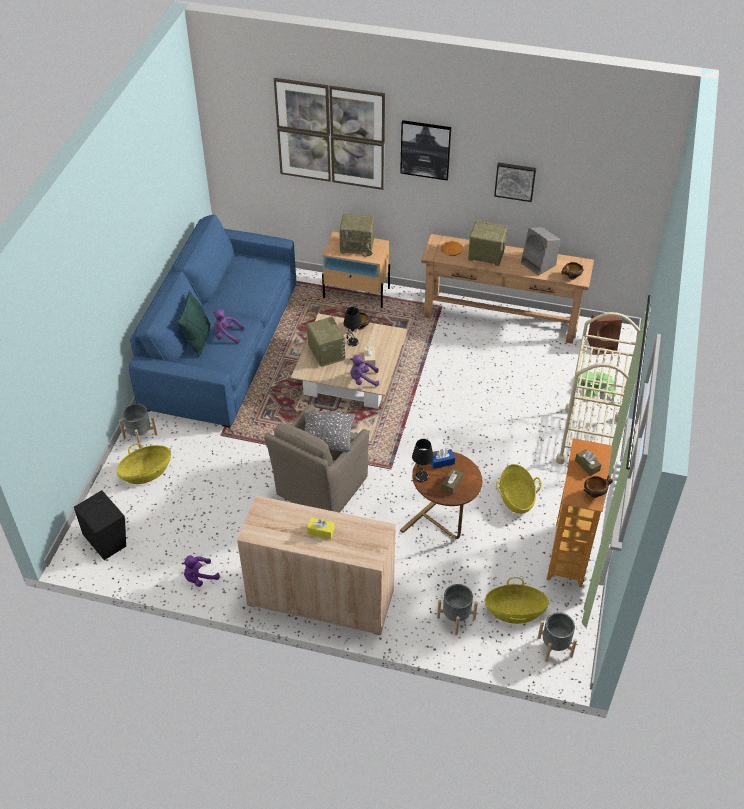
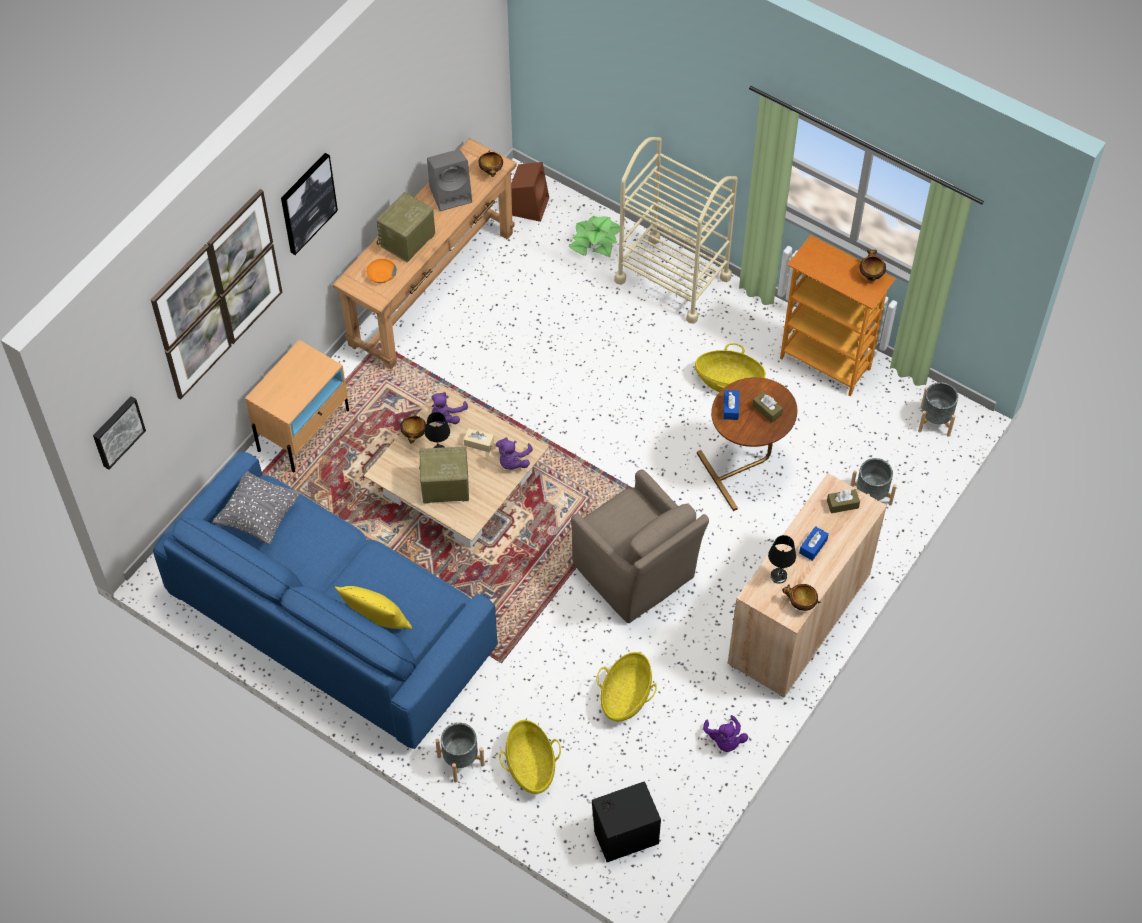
camera: 70 degrees left, 10 degrees up
green pillow [178,291,210,357] -> yellow pillow [335,586,412,629]
purple plush toy [213,309,244,343] -> purple plush toy moved to [432,392,468,424]
grey pillow [304,411,355,452] -> grey pillow moved to [213,471,301,545]
yellow tissue box [307,518,335,539] -> blue tissue box [799,526,829,561]
radio [339,214,374,257] -> none
black table lamp [412,439,434,482] -> black table lamp moved to [768,535,796,584]
basket [485,577,549,624] -> basket moved to [597,652,657,721]
picture [494,163,536,202] -> picture moved to [93,396,146,470]
brown tissue box [575,449,601,476] -> brown tissue box moved to [827,489,860,513]
none -> bowl [782,584,821,611]

